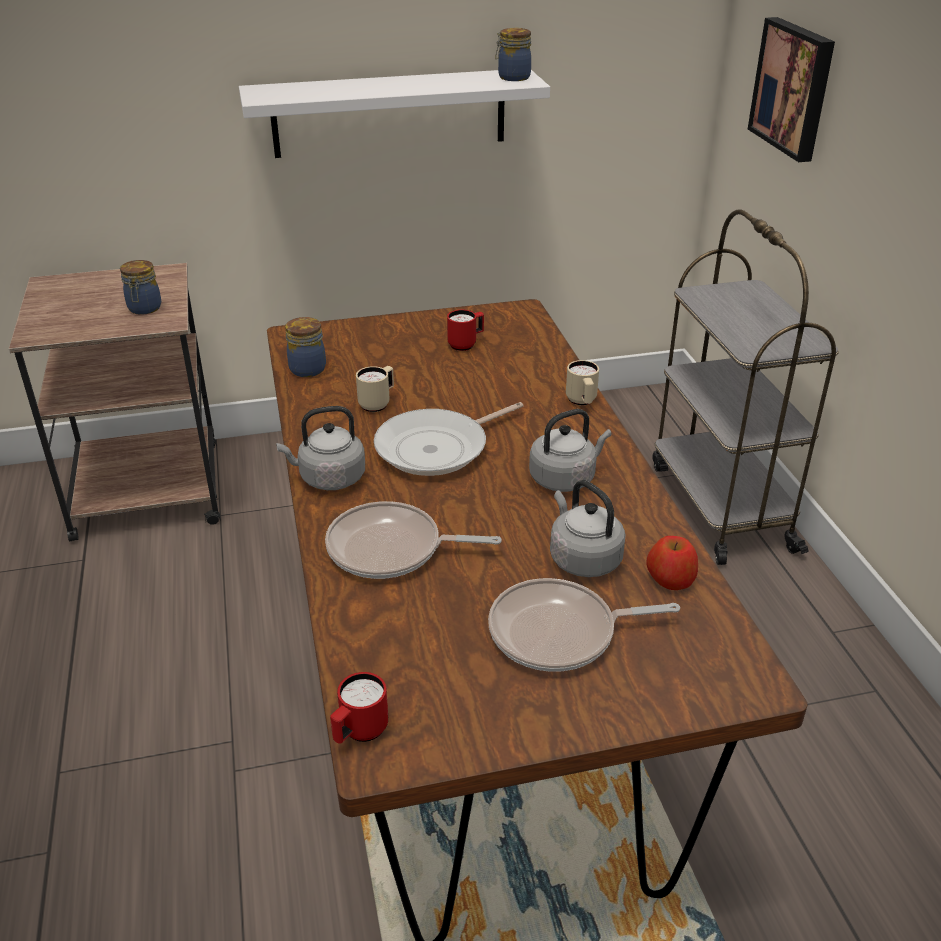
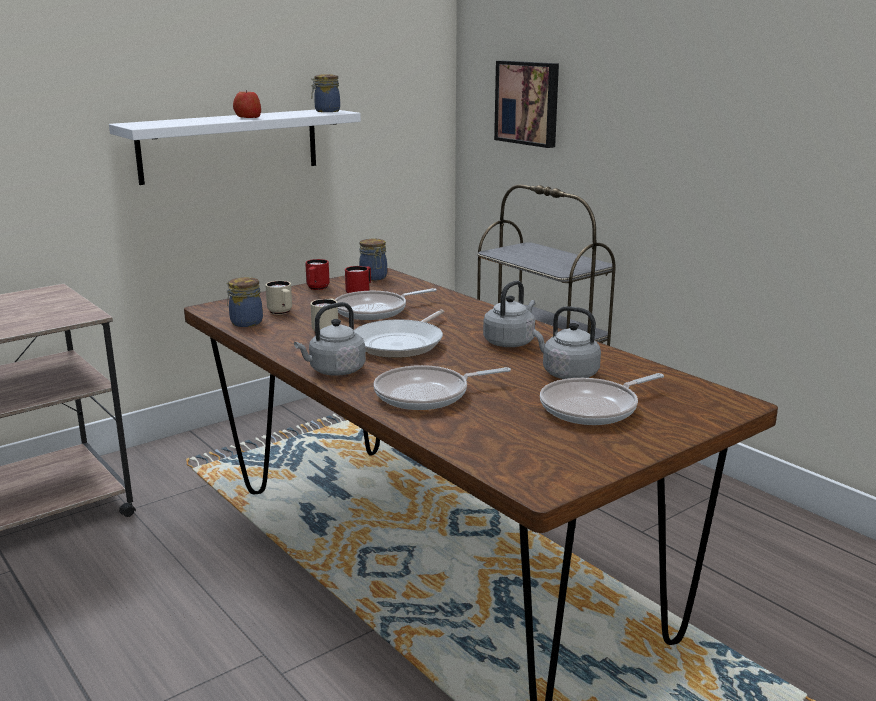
camera: 25 degrees left, 15 degrees down
jar [120,260,161,315] -> jar moved to [359,239,387,281]
red mug [330,672,388,744] -> red mug moved to [305,259,330,290]
beige mug [566,360,599,405] -> beige mug moved to [265,281,292,315]
apple [647,536,698,590] -> apple moved to [233,90,261,118]
none -> frying pan [335,288,437,320]

